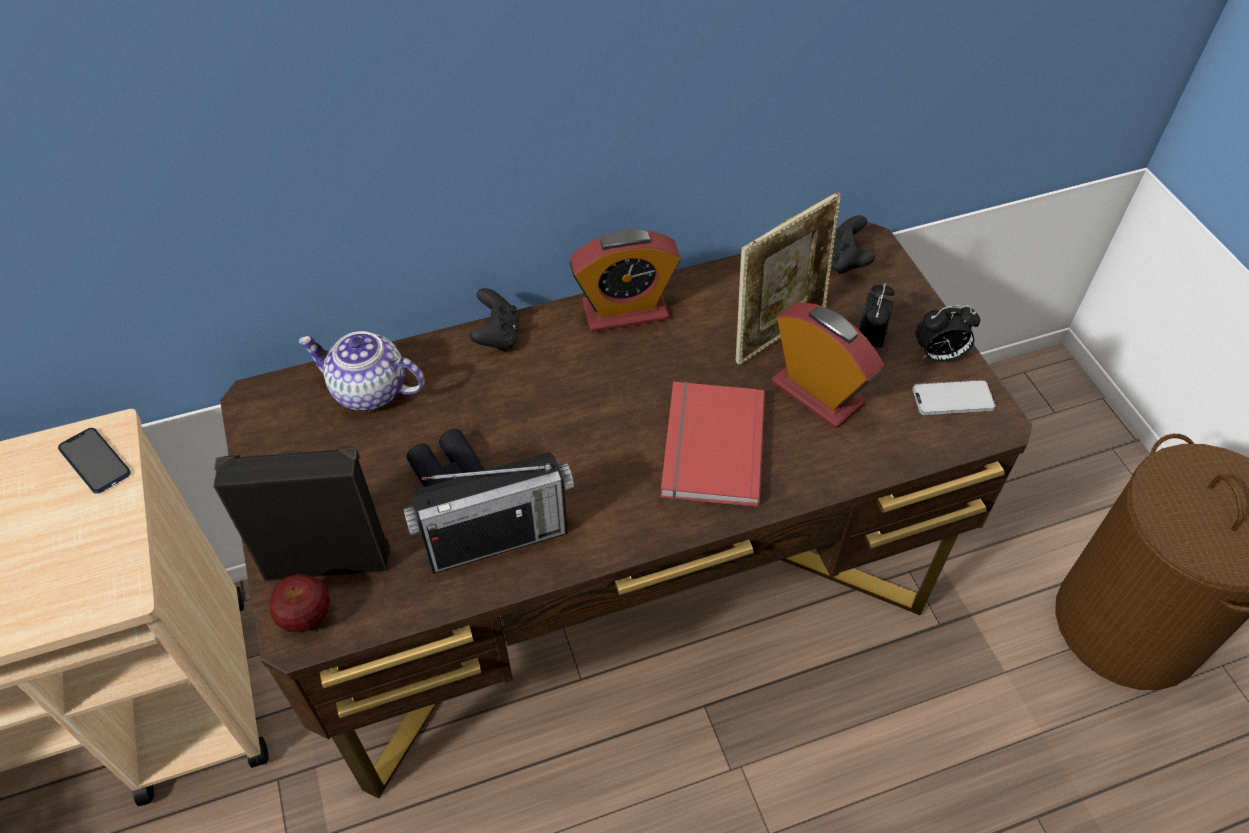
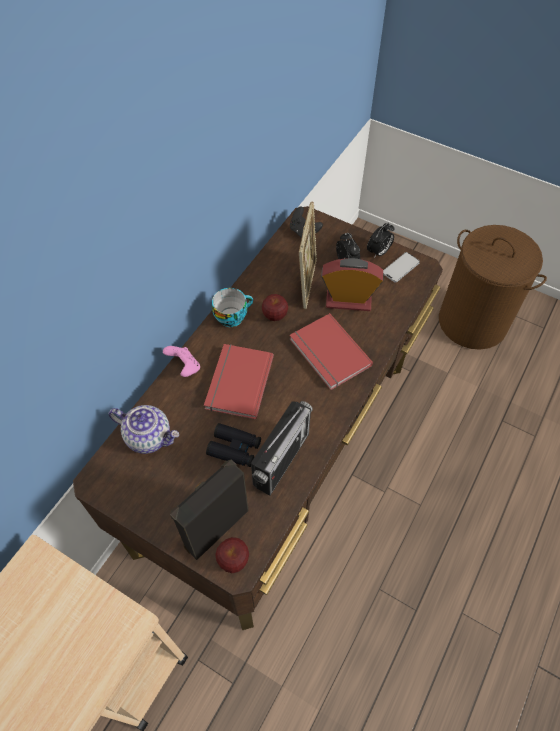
camera: 40 degrees left, 5 degrees up
phone [58,428,131,494] -> none
teapot [298,331,425,411] -> teapot turned 135 degrees counterclockwise [109,405,179,454]
black game controller [469,288,519,352] -> pink game controller [163,346,200,377]
alarm clock [570,229,681,332] -> cup [212,288,253,327]
none -> red book [204,344,274,419]
none -> apple [262,294,288,321]

